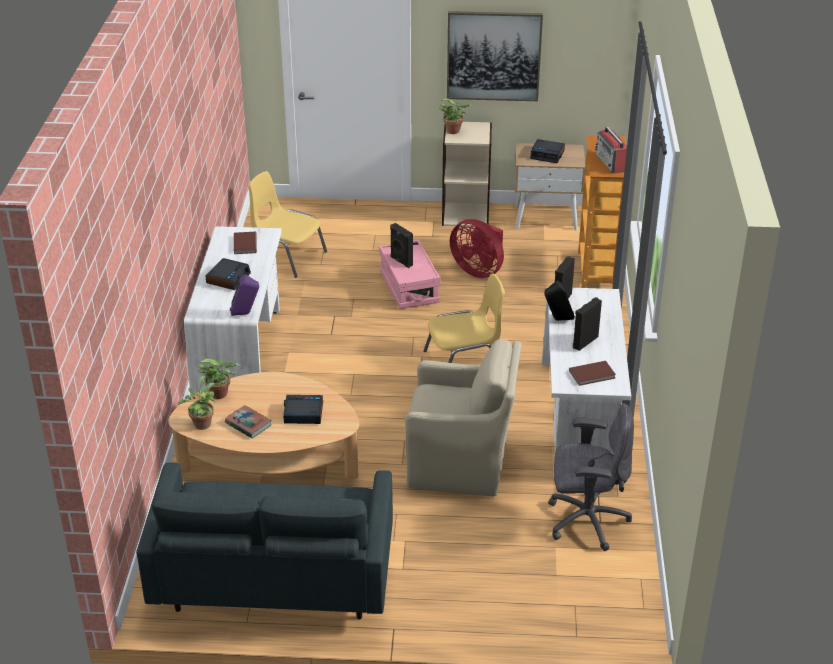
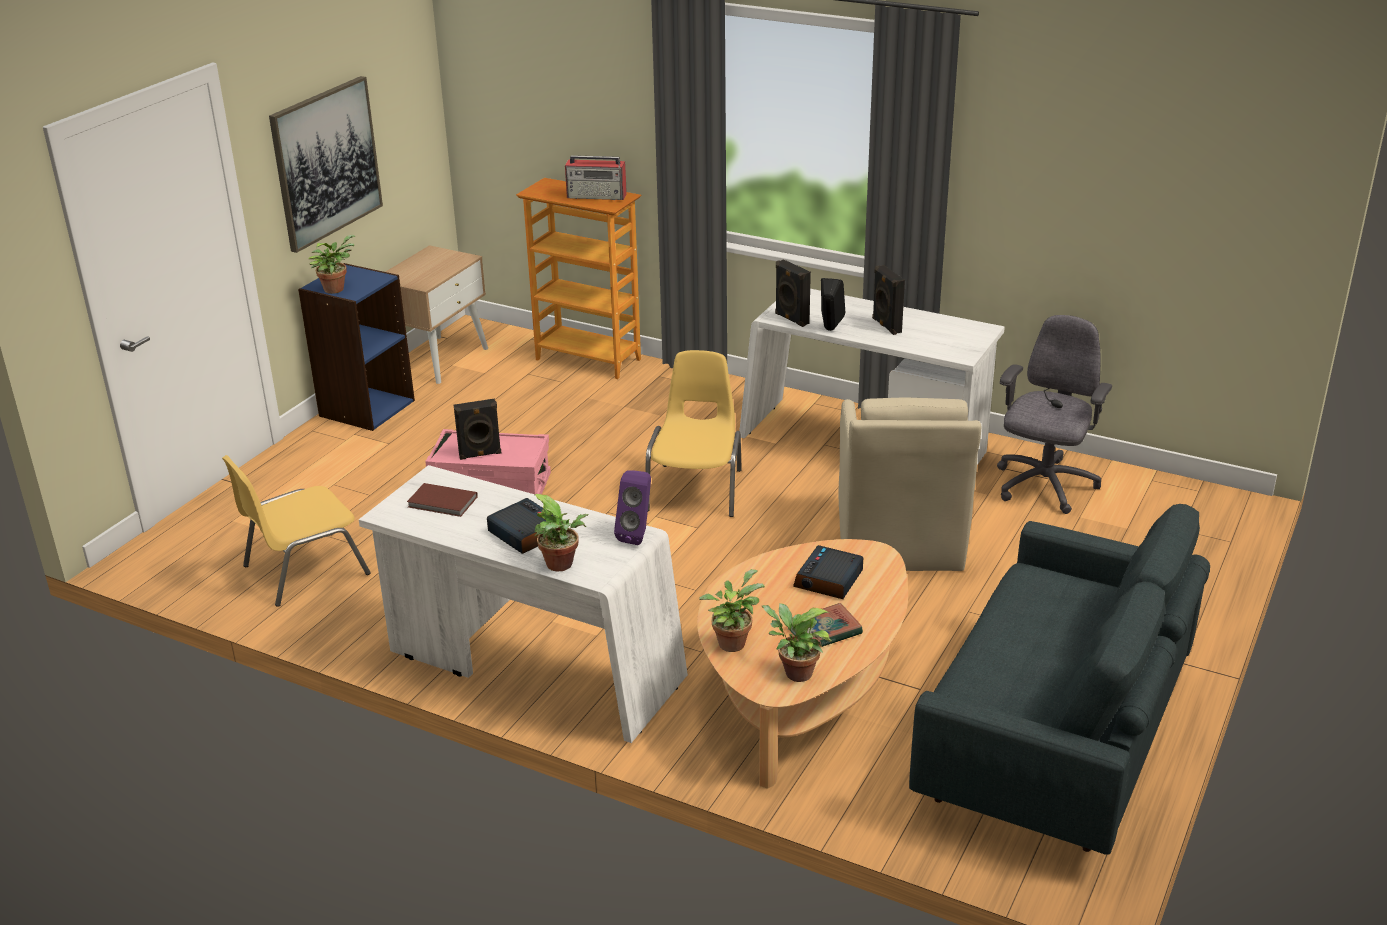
camera: 65 degrees left, 5 degrees down
beige armchair [405,339,522,496] -> beige armchair turned 150 degrees clockwise [839,397,981,571]
beige bookcase [442,122,492,227] -> blue bookcase [298,263,415,431]
red fan [450,219,504,278] -> none
alarm clock [530,139,565,163] -> none
brown book [569,361,616,386] -> none
none -> potted plant [534,494,588,571]

